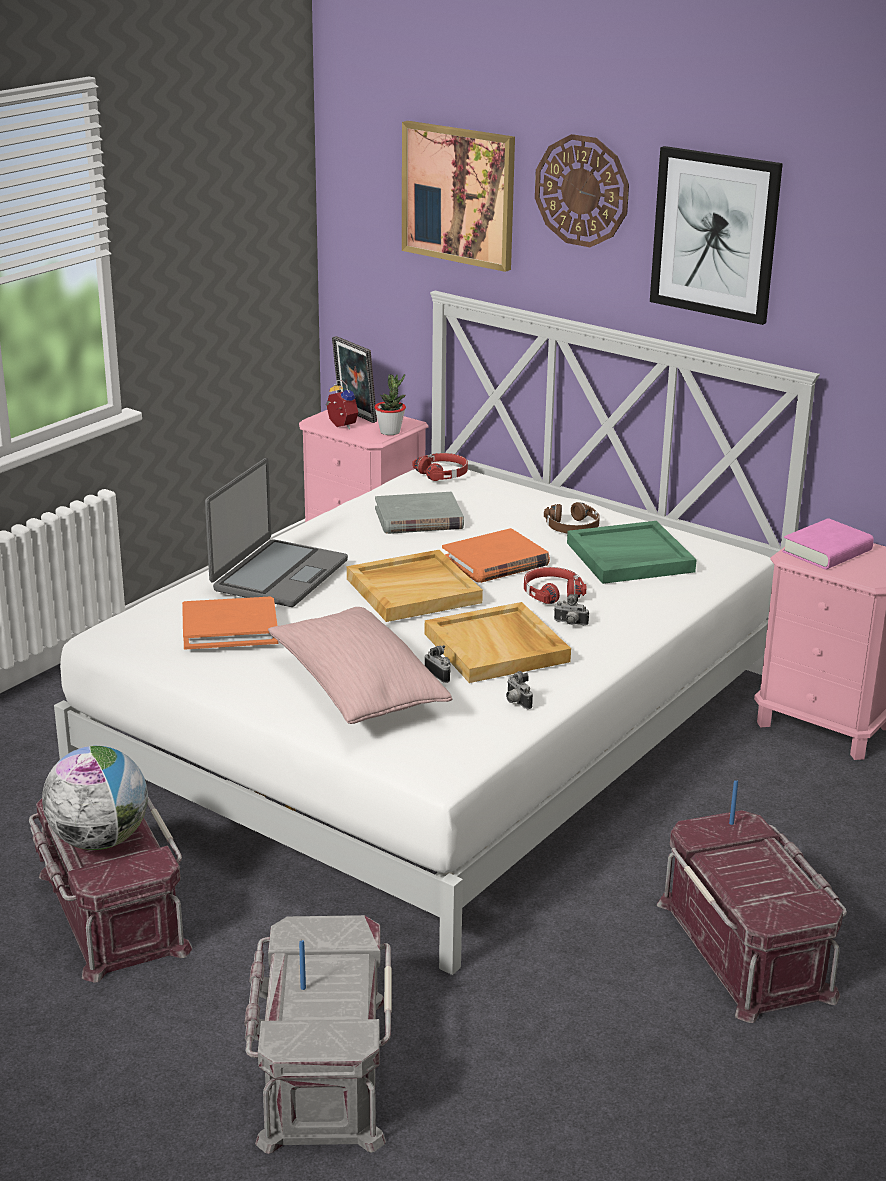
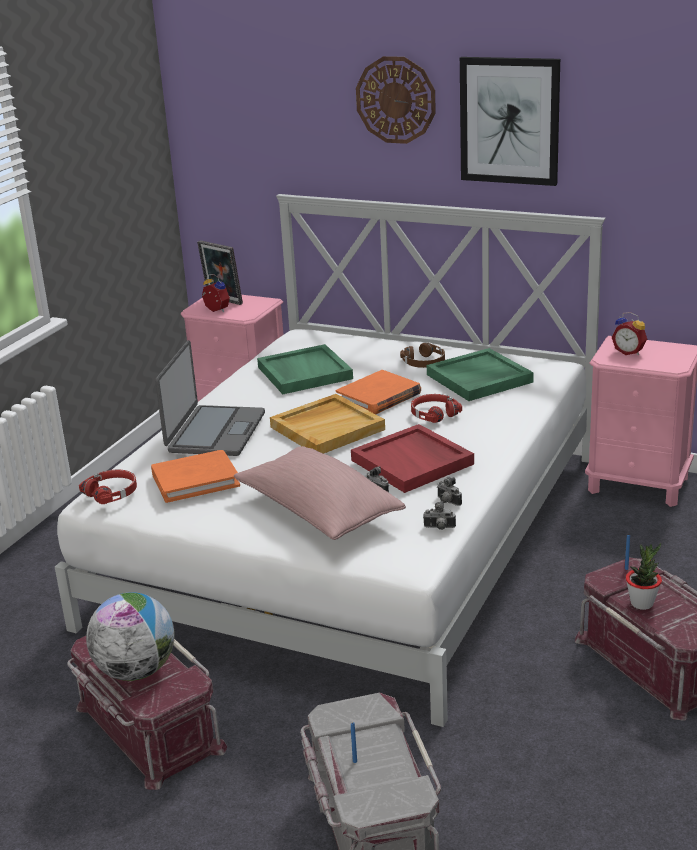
camera: 10 degrees left, 0 degrees up
potted plant [375,374,406,435] -> potted plant moved to [626,543,662,610]
grey book [375,492,464,534] -> green tray [257,344,353,394]
picture [402,121,515,272] -> none
red headphones [413,453,468,481] -> red headphones moved to [79,470,137,504]
beige tray [425,602,571,683] -> red tray [351,424,474,493]
camera [554,594,589,625] -> camera moved to [423,501,456,530]
pink book [782,518,874,569] -> alarm clock [612,312,647,355]

